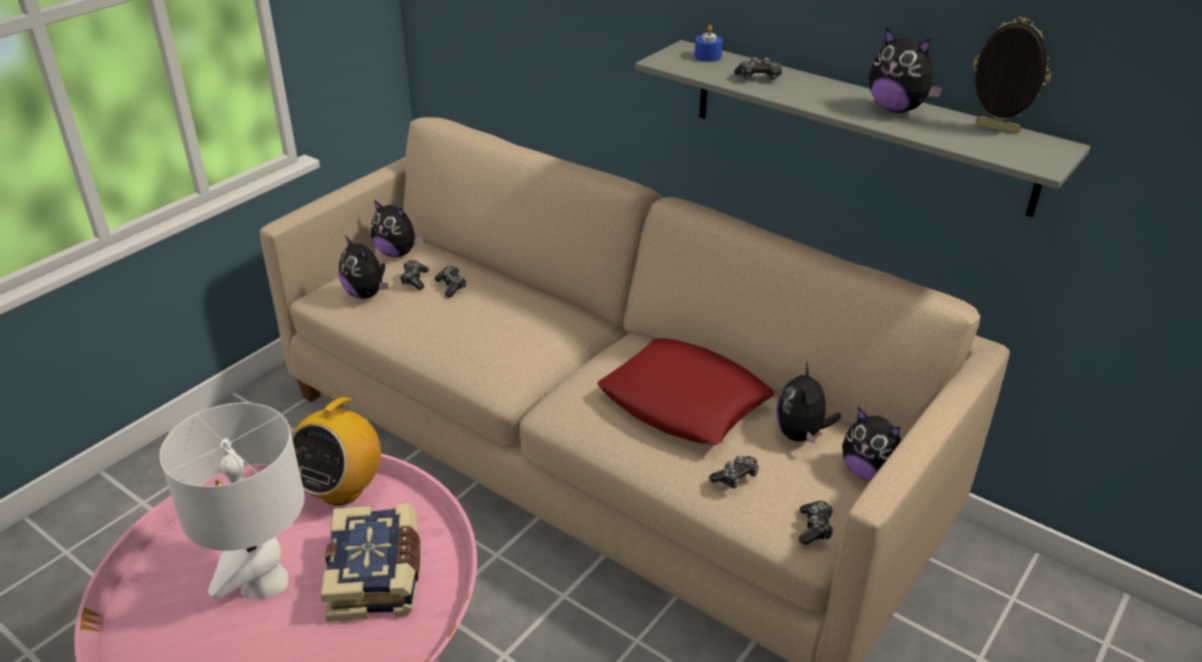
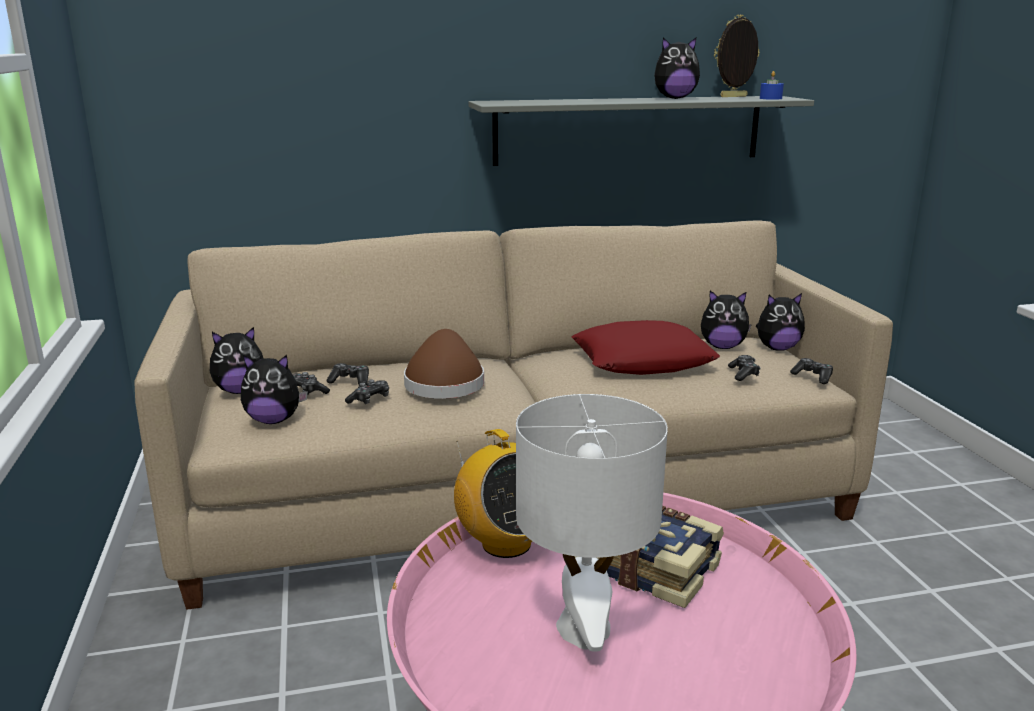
camera: 50 degrees left, 15 degrees down
blue candle [694,25,723,62] -> blue candle moved to [760,71,784,100]
game controller [734,57,782,80] -> game controller moved to [345,379,389,404]
plush toy [776,362,841,445] -> plush toy turned 45 degrees counterclockwise [701,290,752,349]
none -> brown hat [404,329,484,399]

